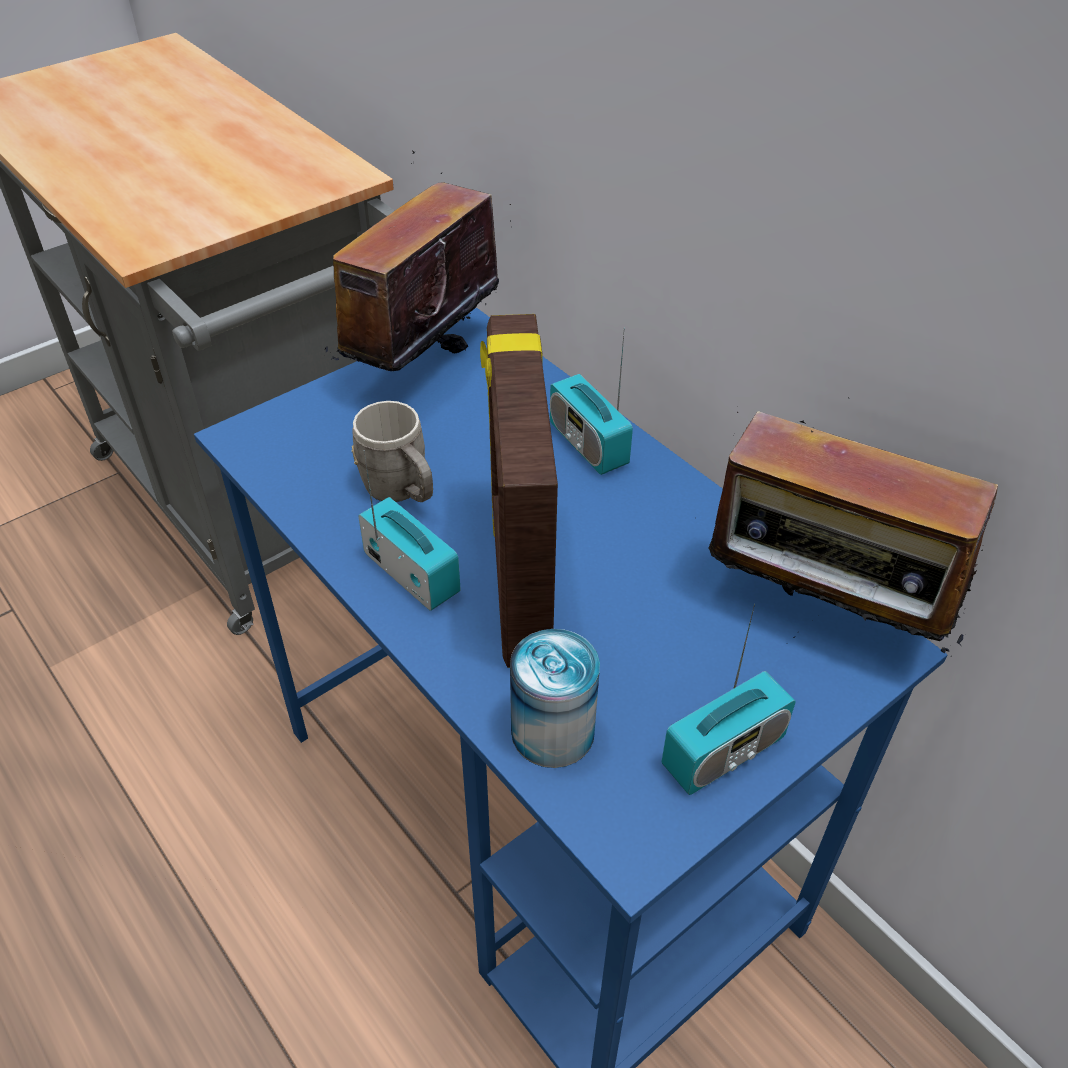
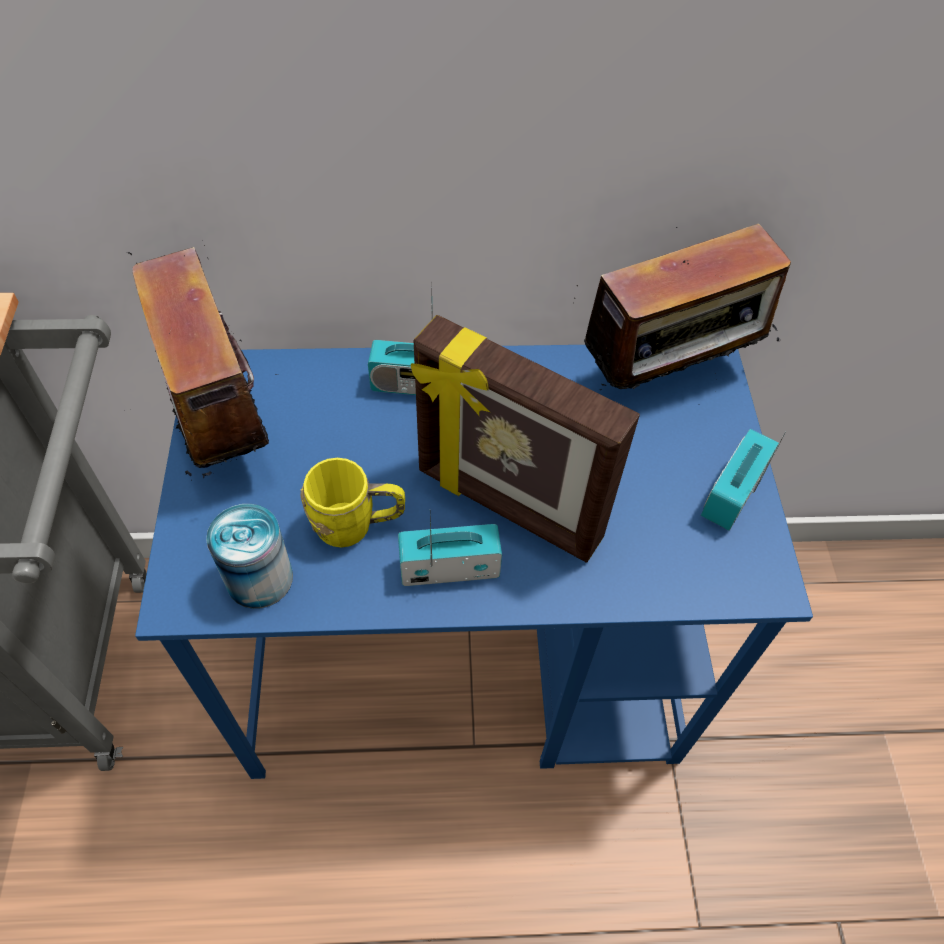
camera: 55 degrees left, 10 degrees up
grey mug [351,401,433,502] -> yellow mug [300,458,405,548]
can [510,629,600,768] -> can moved to [206,504,293,609]
radio [661,604,796,795] -> radio turned 150 degrees counterclockwise [701,429,786,531]

